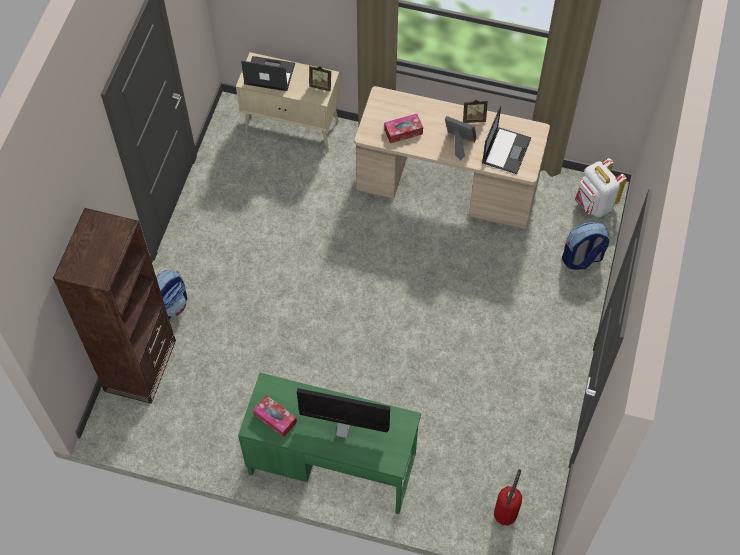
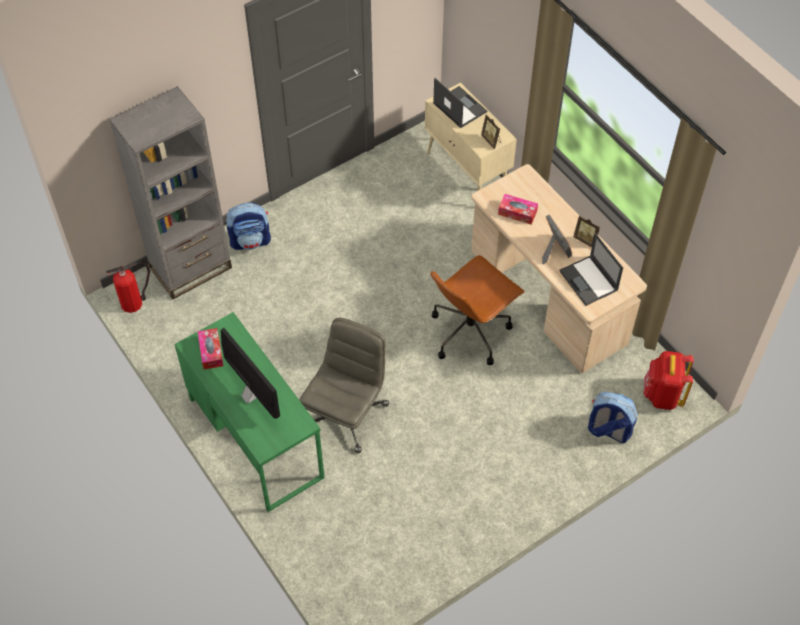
camera: 40 degrees right, 5 degrees down
brown bookcase [53,208,176,404] -> grey bookcase [109,86,232,300]
laptop [482,106,531,174] -> laptop turned 90 degrees clockwise [559,233,623,306]
fire extinguisher [494,469,522,525] -> fire extinguisher moved to [106,262,150,313]
white backpack [575,158,627,217] -> red backpack [644,351,694,410]
none -> grey office chair [300,318,389,453]
none -> brown office chair [430,255,525,365]

